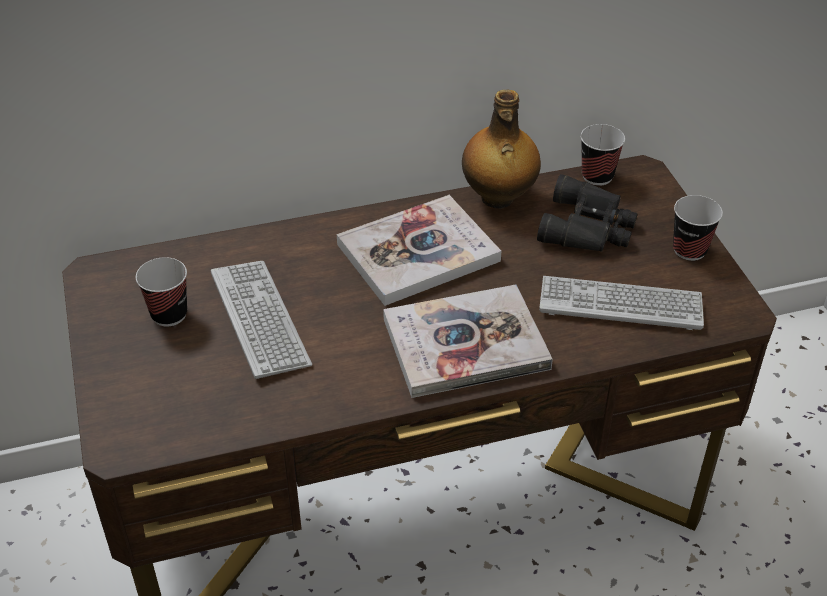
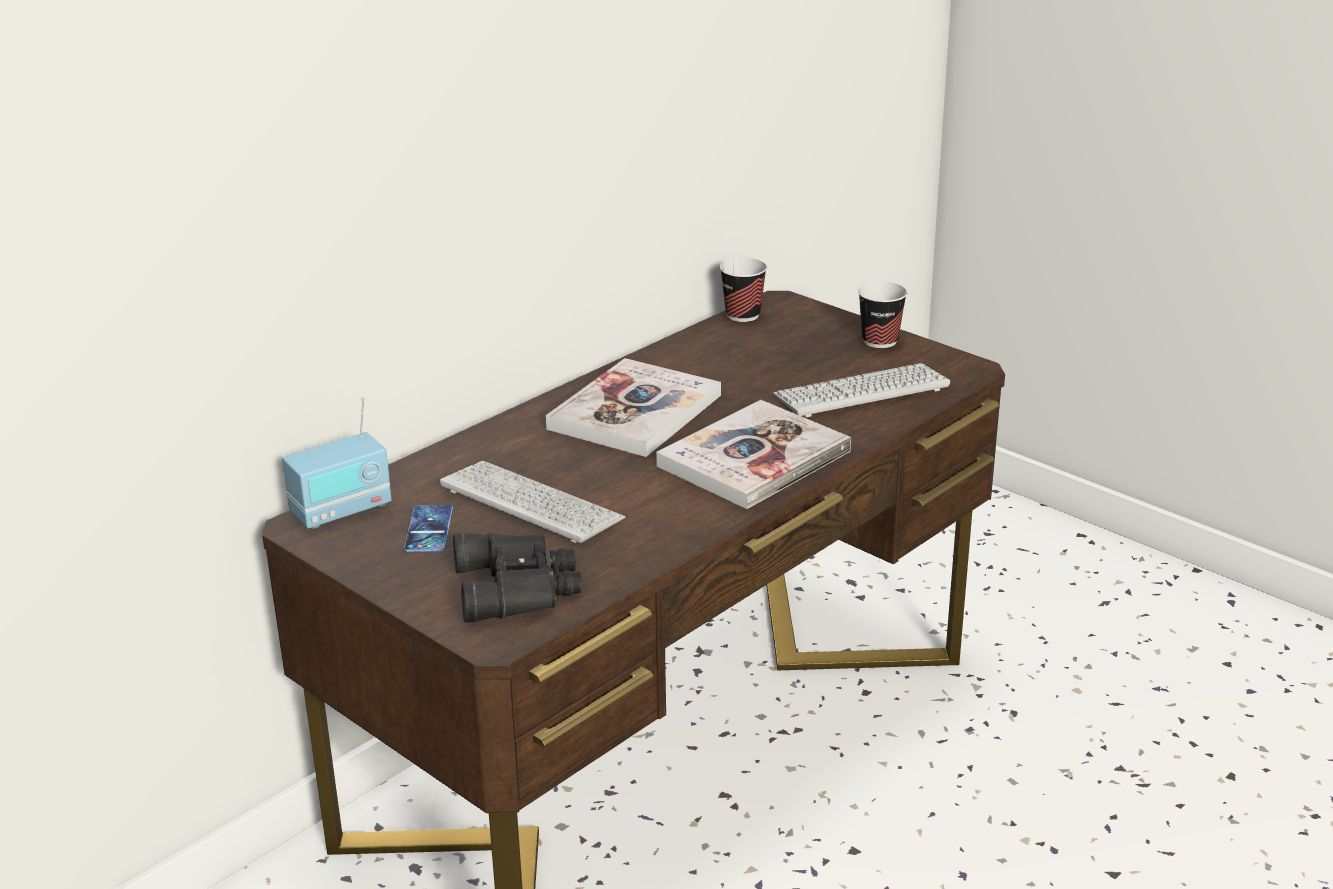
camera: 30 degrees left, 15 degrees down
cup [136,257,187,326] -> phone [404,505,453,552]
bottle [462,90,541,209] -> none
black binoculars [537,174,638,252] -> black binoculars moved to [453,533,582,623]
none -> radio [282,397,392,529]

